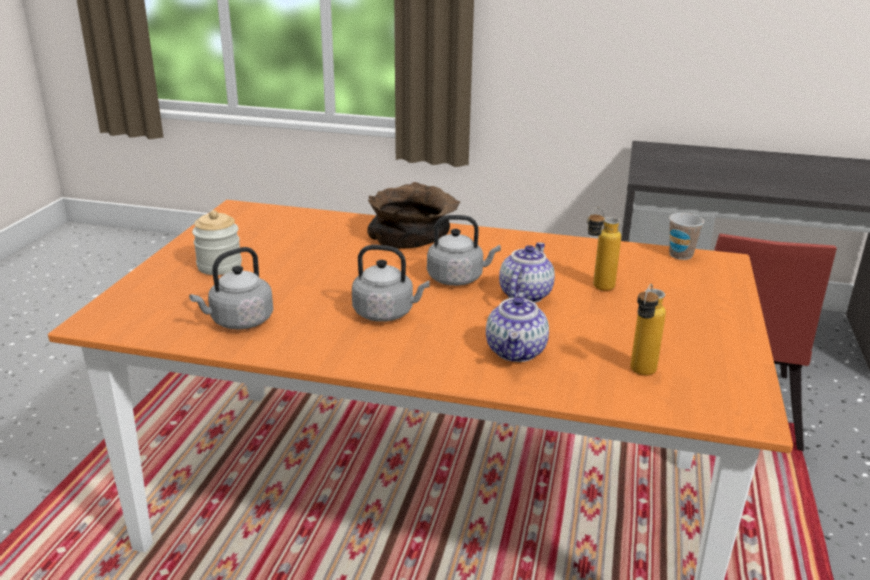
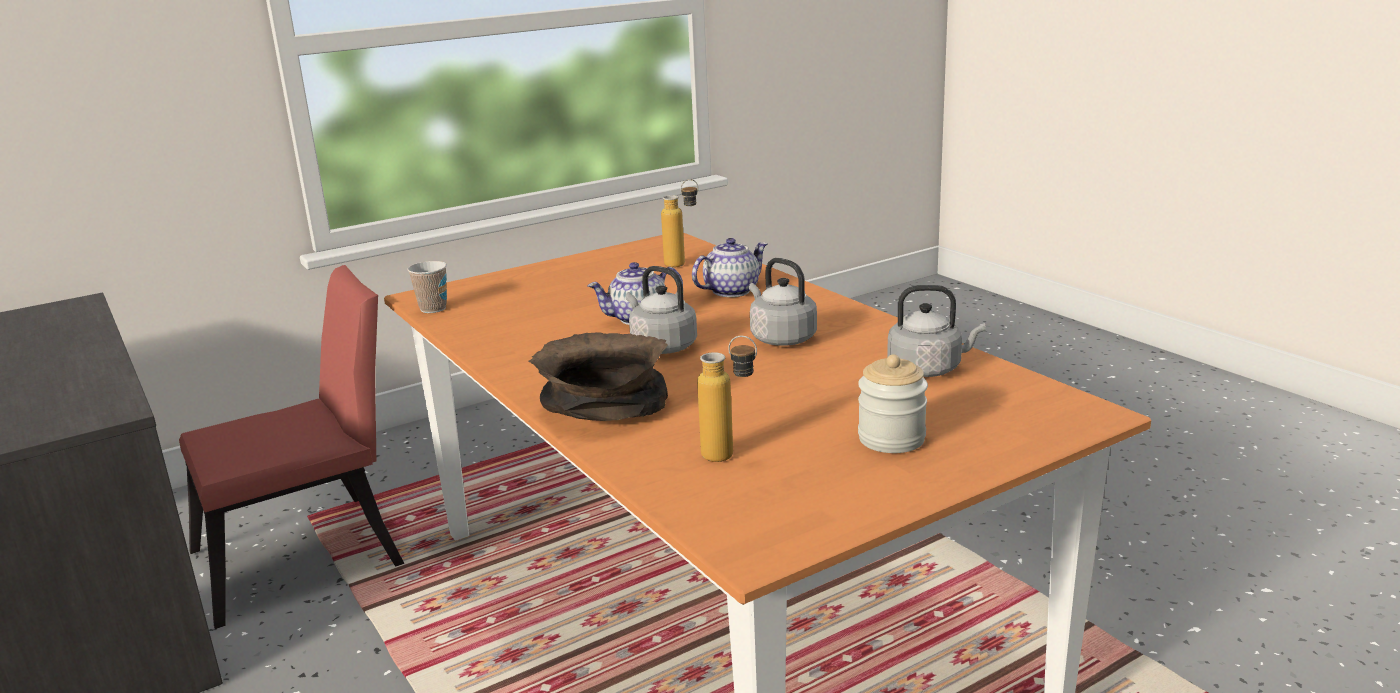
camera: 135 degrees left, 5 degrees down
bottle [587,208,621,291] -> bottle moved to [697,336,757,462]

